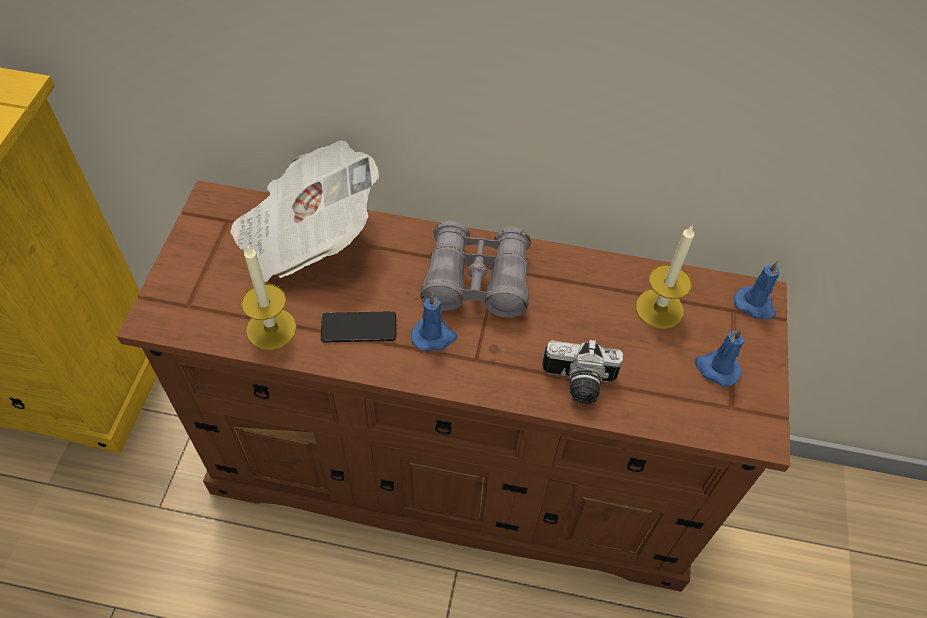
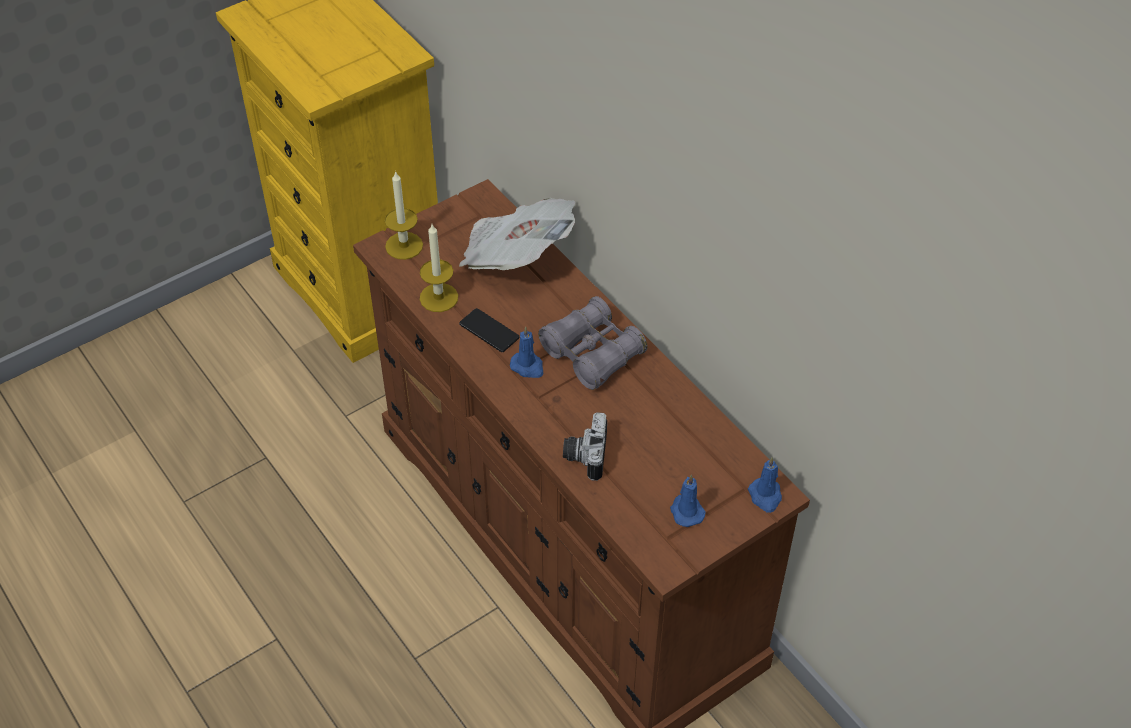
camera: 45 degrees right, 5 degrees down
camera [542,339,623,404] -> camera turned 45 degrees clockwise [563,412,607,481]
candle [636,226,694,329] -> candle moved to [385,171,423,260]

